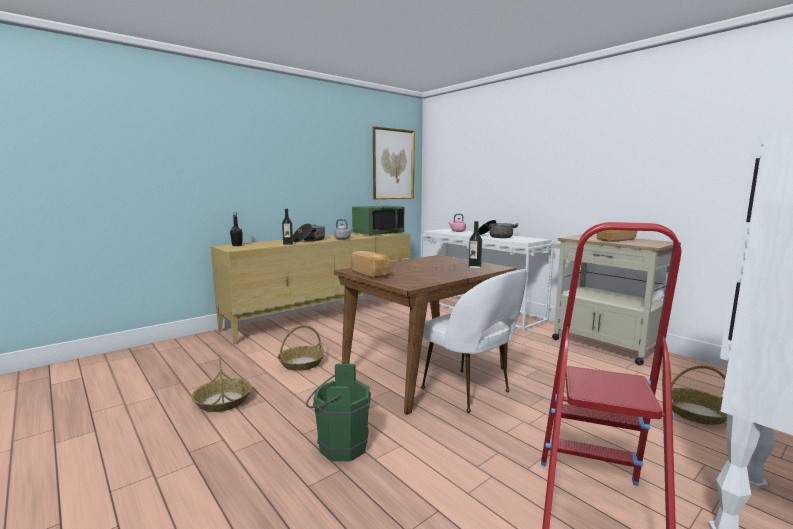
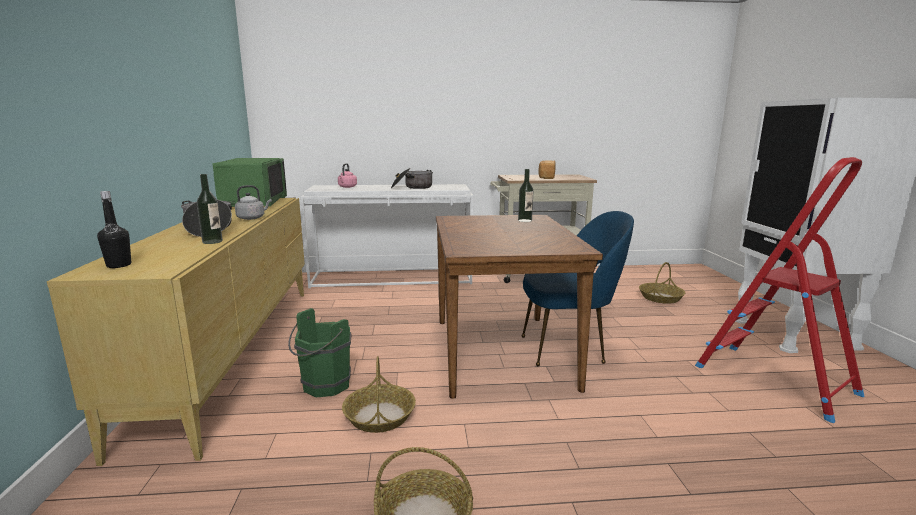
camera: 55 degrees left, 5 degrees up
green bucket [306,364,371,461] -> green bucket moved to [288,308,351,397]
bread [351,251,390,279] -> none
picture [373,126,415,199] -> none
white chair [421,269,527,413] -> blue chair [522,211,634,366]

